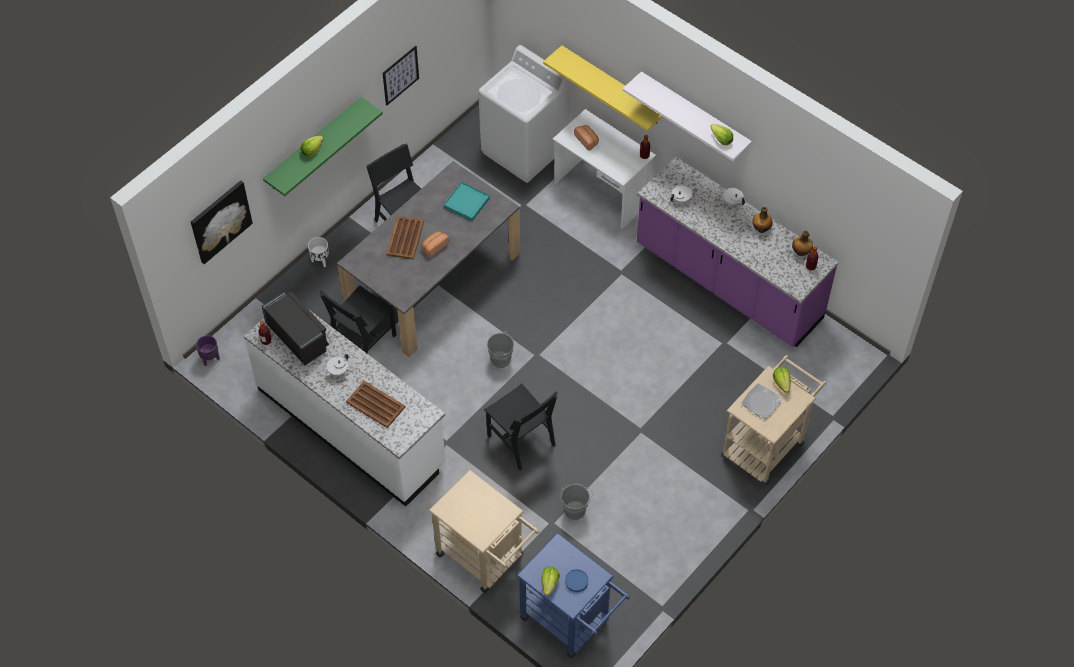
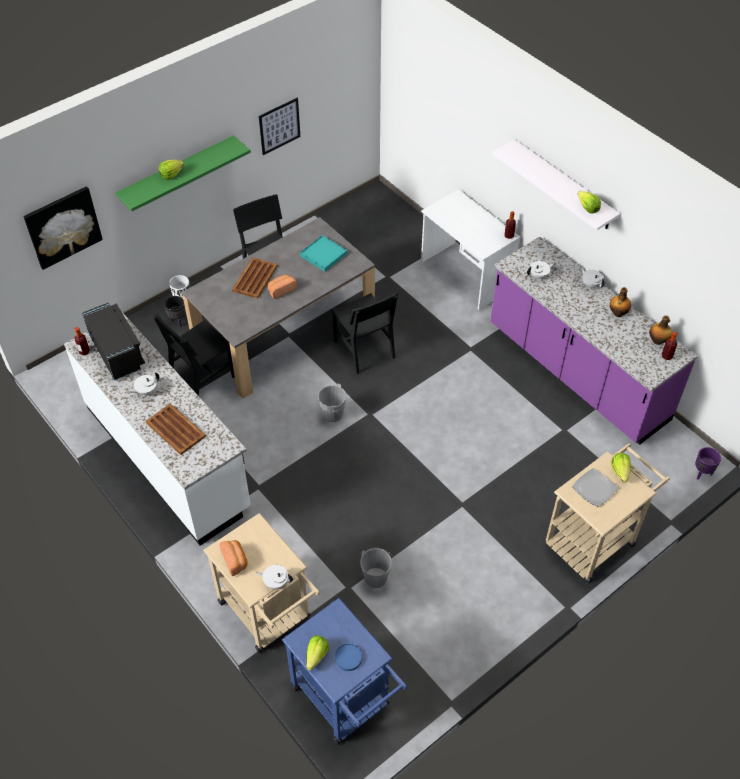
camera: 10 degrees right, 5 degrees down
purple planter [196,335,220,366] -> purple planter moved to [695,447,721,480]
white washing machine [478,45,569,183] -> none
black chair [484,383,557,470] -> black chair moved to [331,292,399,374]
yellow shelf [543,45,663,131] -> none
bread [574,125,599,151] -> bread moved to [219,540,248,576]
none -> black planter [164,296,186,327]
none -> white teapot [256,565,293,589]

